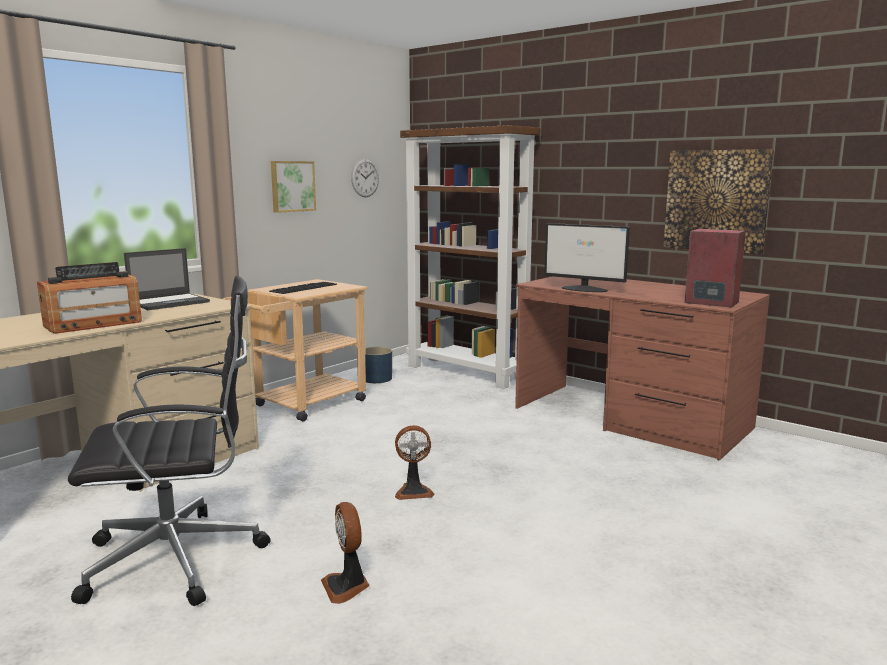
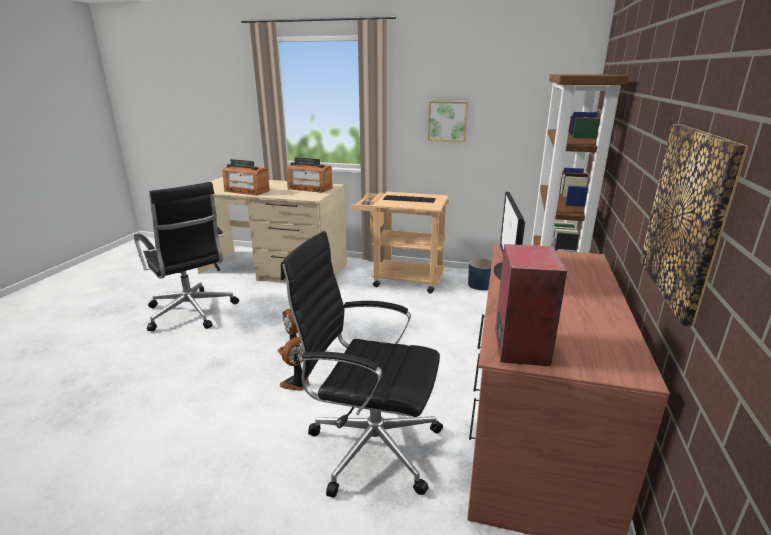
camera: 65 degrees right, 10 degrees up
laptop [124,248,210,310] -> radio [286,157,333,193]
fan [321,502,370,604] -> fan moved to [280,337,310,391]
wall clock [351,159,379,197] -> none
none -> black office chair [281,231,443,498]

